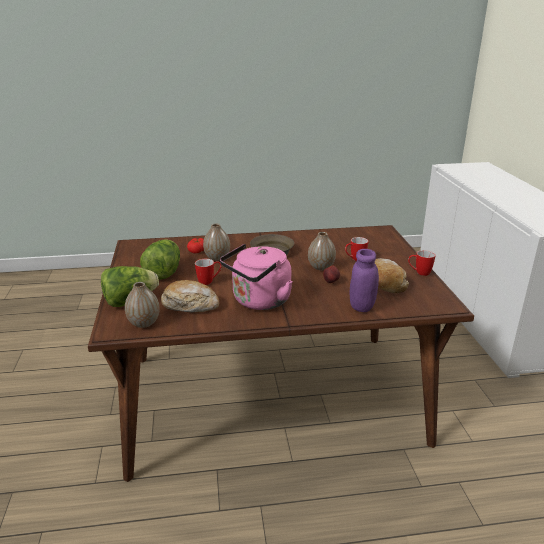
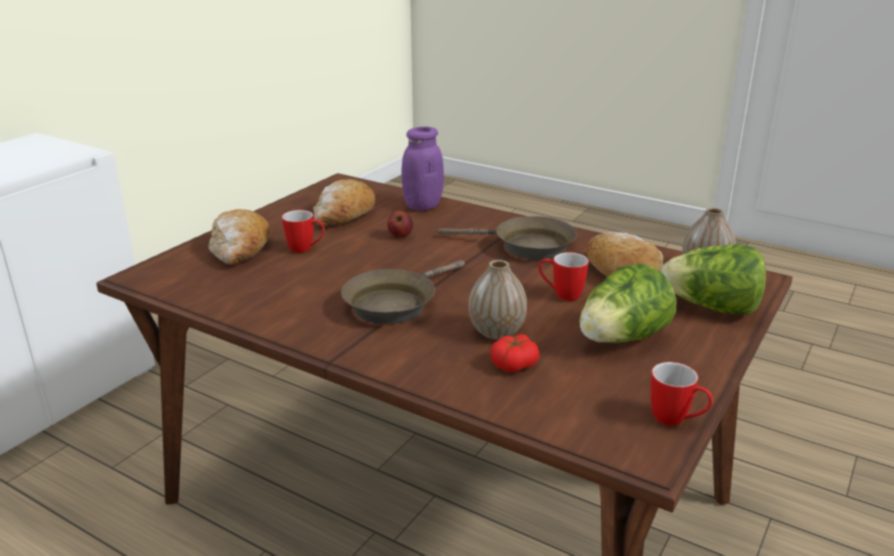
camera: 140 degrees left, 0 degrees up
pink kettle [220,244,292,310] -> brown frying pan [438,216,577,260]
vase [308,232,336,270] -> none
mug [408,250,436,276] -> mug moved to [651,362,713,426]
none -> bread [208,209,270,265]

